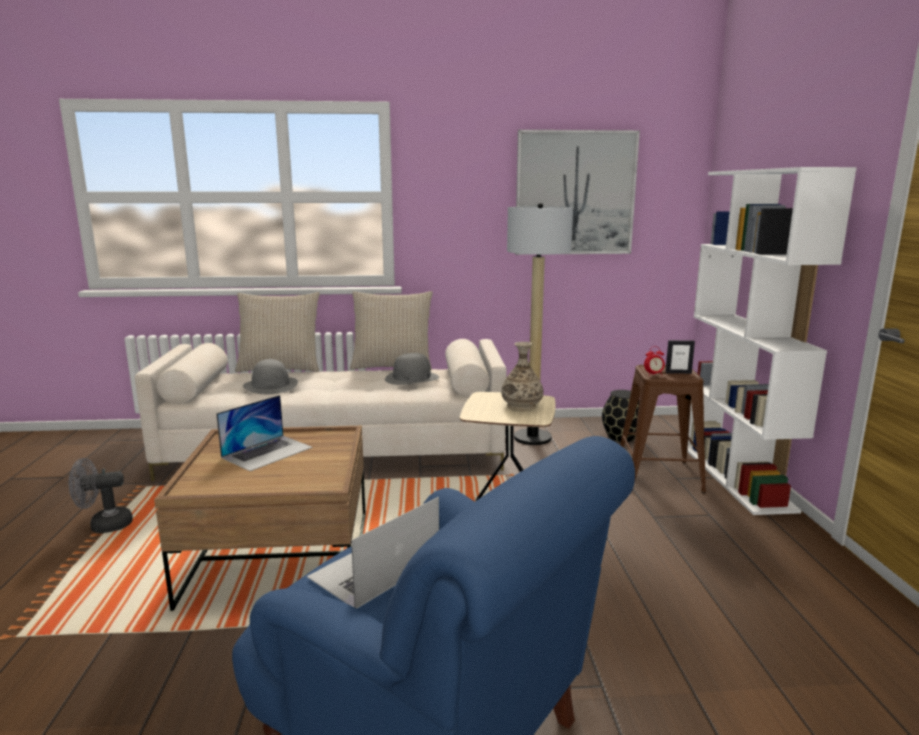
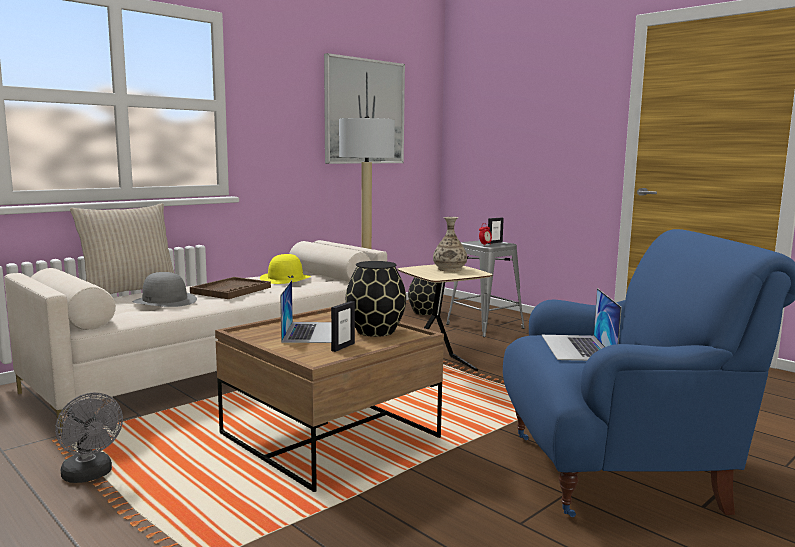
camera: 40 degrees left, 5 degrees down
grey fan [69,458,133,533] -> grey fan turned 75 degrees counterclockwise [55,393,123,483]
beige pillow [350,291,433,370] -> none
grey hat [385,353,439,385] -> yellow hat [260,254,311,284]
brown stool [620,365,706,493] -> grey stool [446,240,525,337]
white bookcase [687,167,857,515] -> none
none -> brown tray [190,277,271,299]
none -> picture frame [331,301,355,352]
none -> black vase [346,261,406,337]

